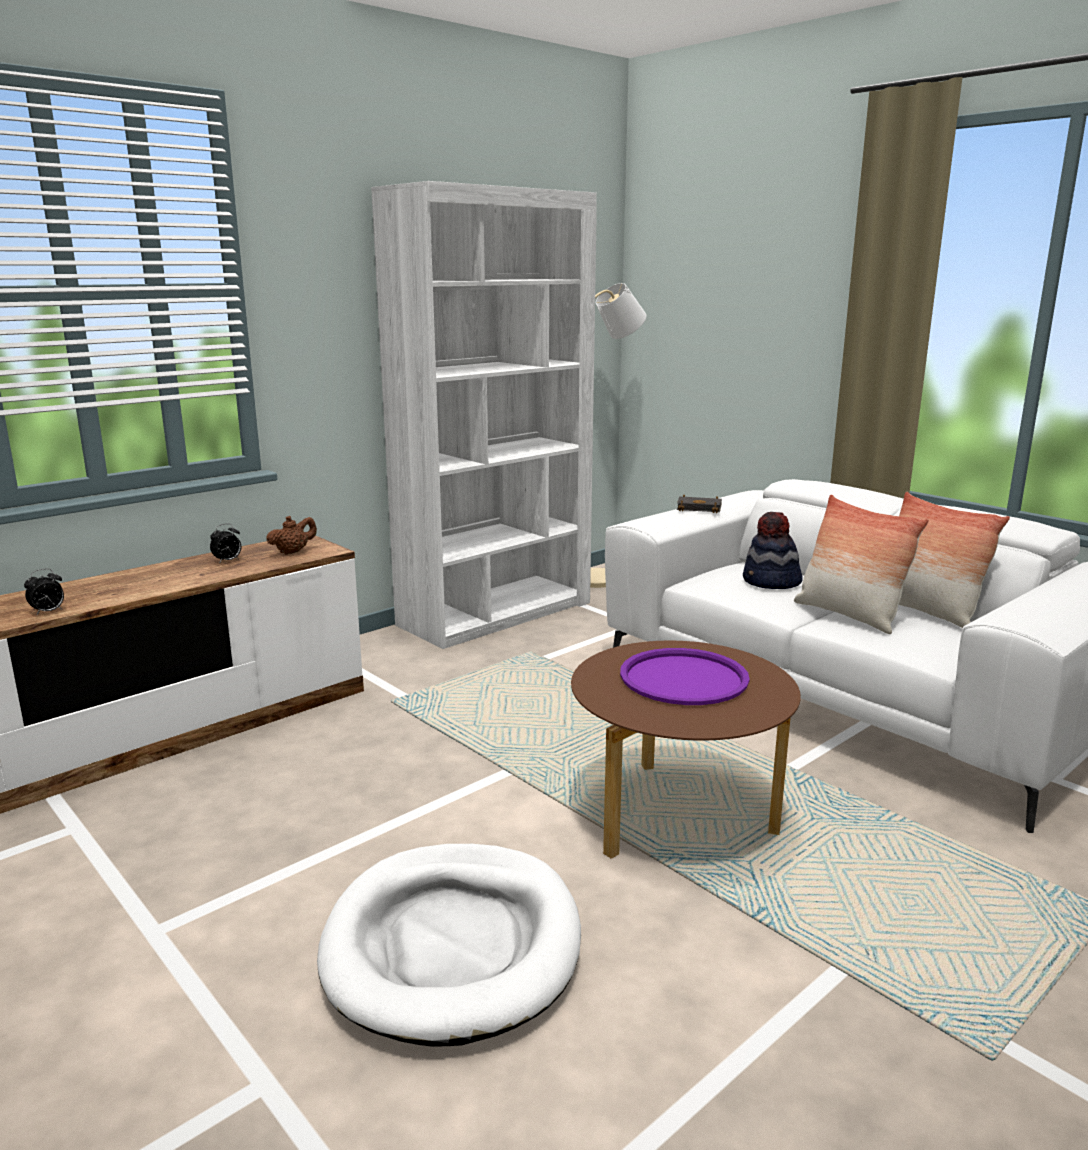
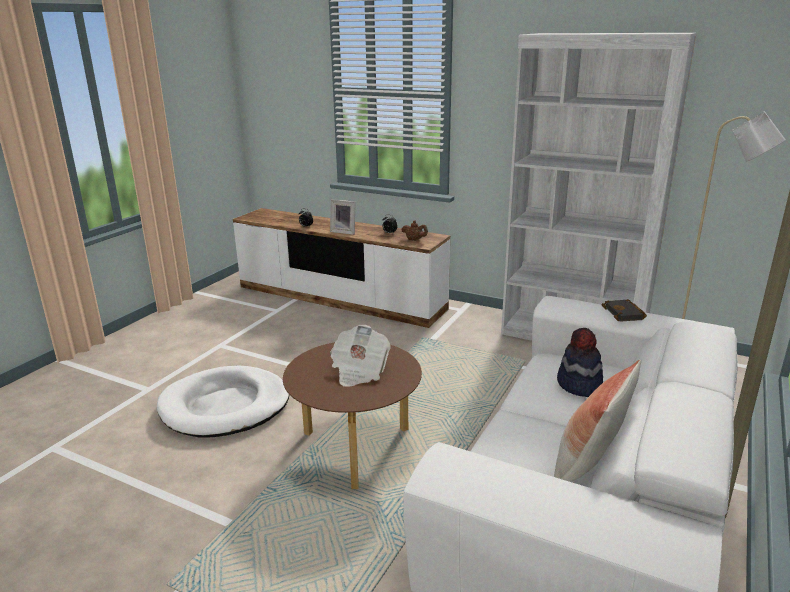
camera: 70 degrees right, 5 degrees up
purple tray [620,648,750,705] -> newspaper [330,325,391,387]
pillow [794,495,929,634] -> none
none -> picture frame [330,199,356,235]

